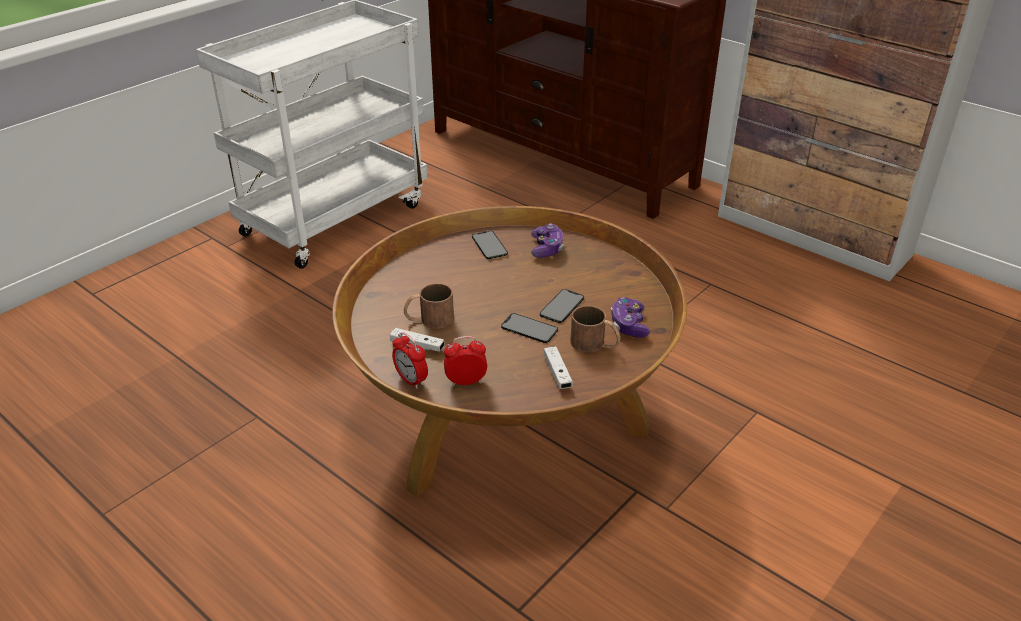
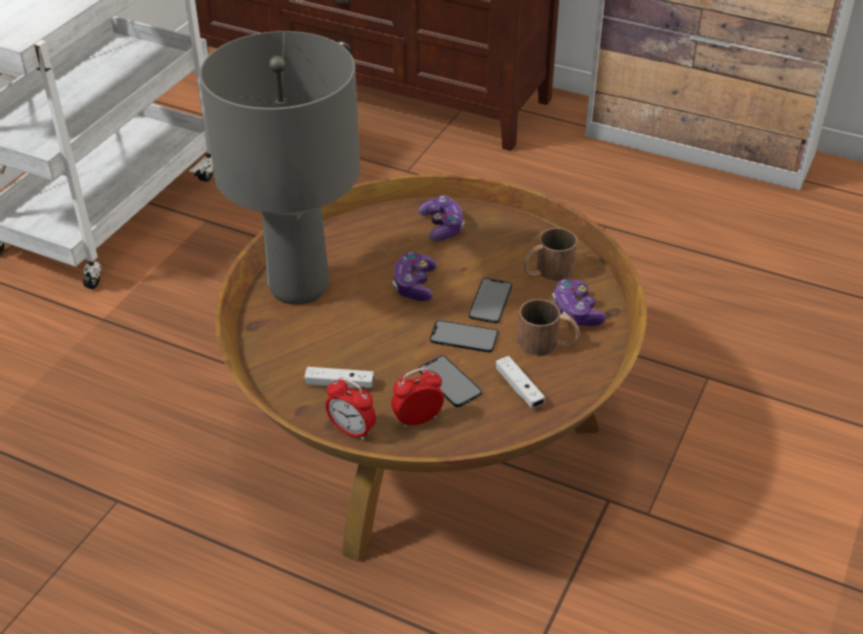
camera: 15 degrees left, 5 degrees up
brown mug [404,283,454,329] -> brown mug moved to [523,228,577,281]
phone [472,231,508,259] -> phone moved to [418,356,482,407]
none -> grey table lamp [199,31,360,305]
none -> game controller [392,252,437,301]

